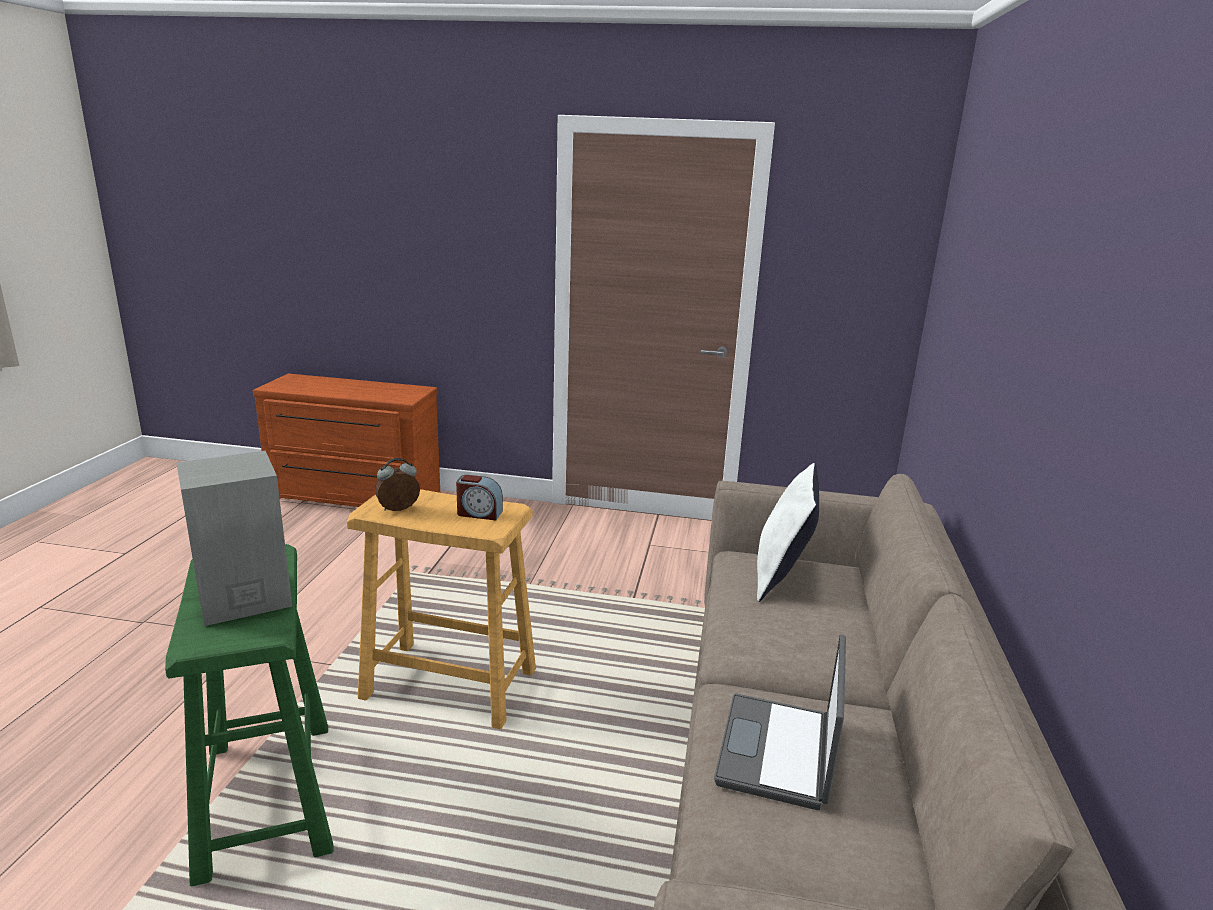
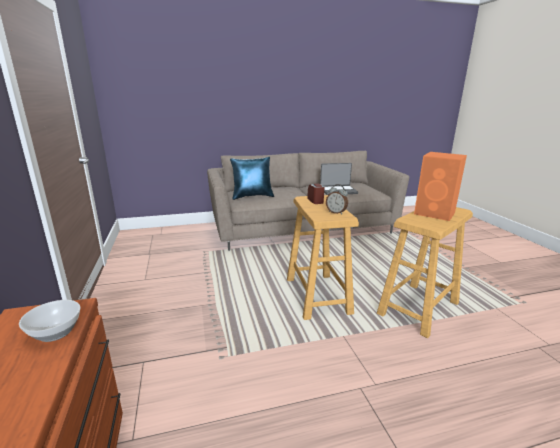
camera: 115 degrees left, 0 degrees up
green stool [165,544,334,887] -> beige stool [377,207,473,338]
grey speaker [176,451,292,626] -> orange speaker [414,152,467,221]
white pillow [757,463,819,602] -> blue pillow [230,157,274,200]
none -> bowl [19,300,80,342]

